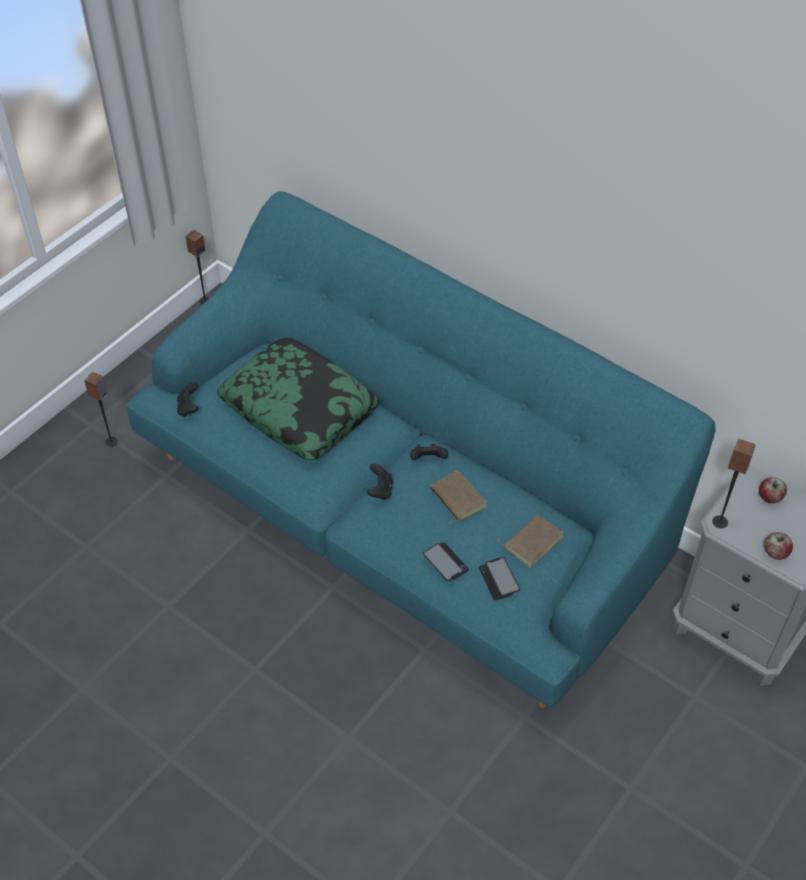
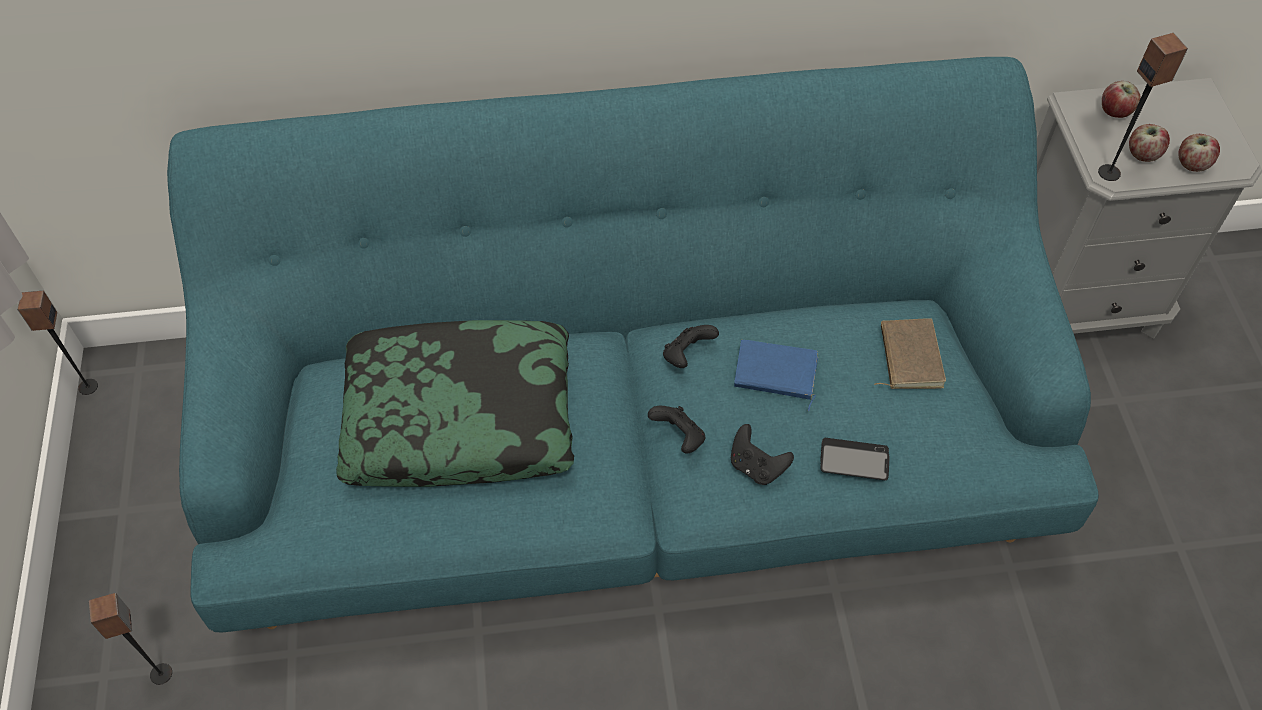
camera: 45 degrees left, 5 degrees up
black game controller [177,382,199,417] -> black game controller moved to [731,424,794,485]
brown book [431,470,487,524] -> blue book [734,340,818,411]
phone [478,557,520,600] -> none
none -> apple [1129,124,1170,162]

